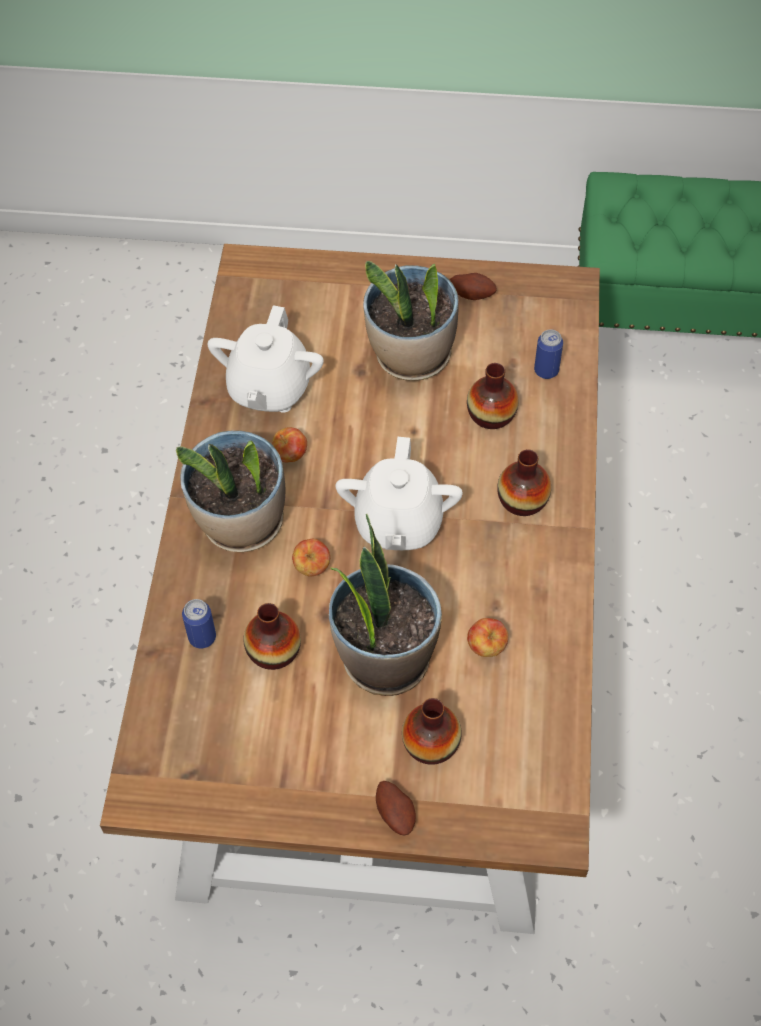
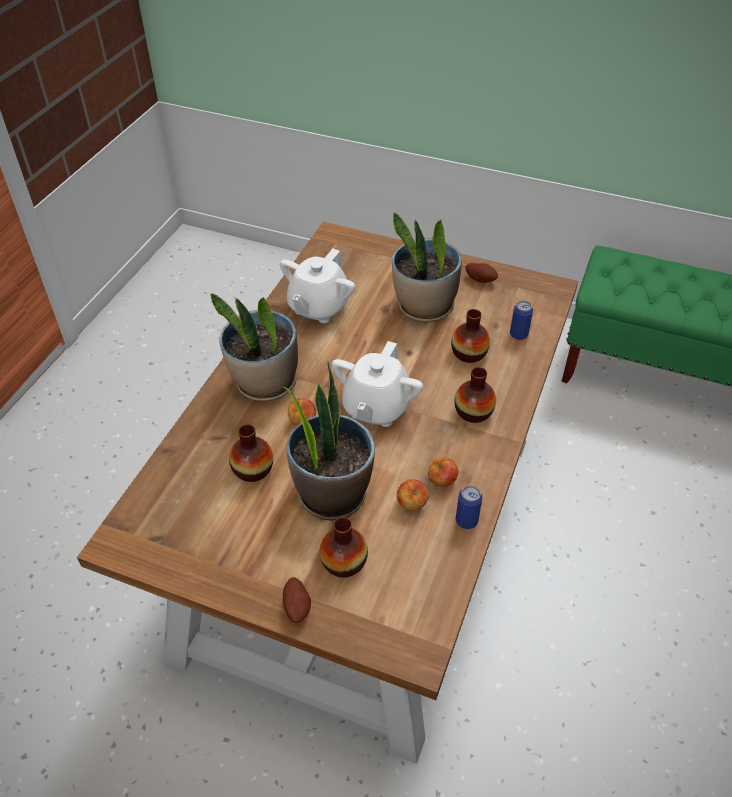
camera: 15 degrees right, 10 degrees down
can [182,599,216,648] -> can moved to [456,485,482,529]
apple [272,427,307,462] -> apple moved to [428,457,459,487]

